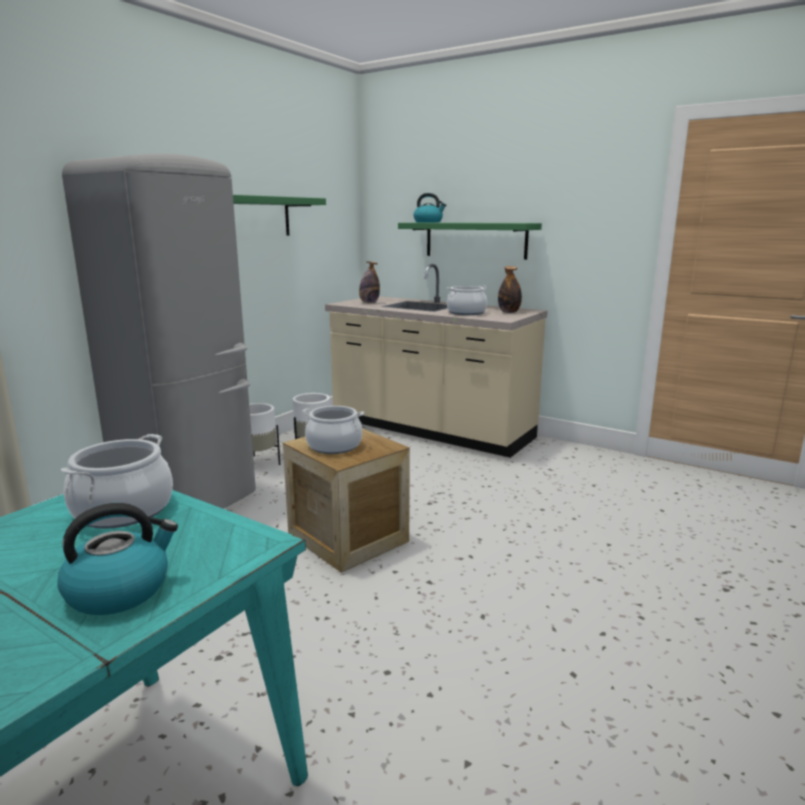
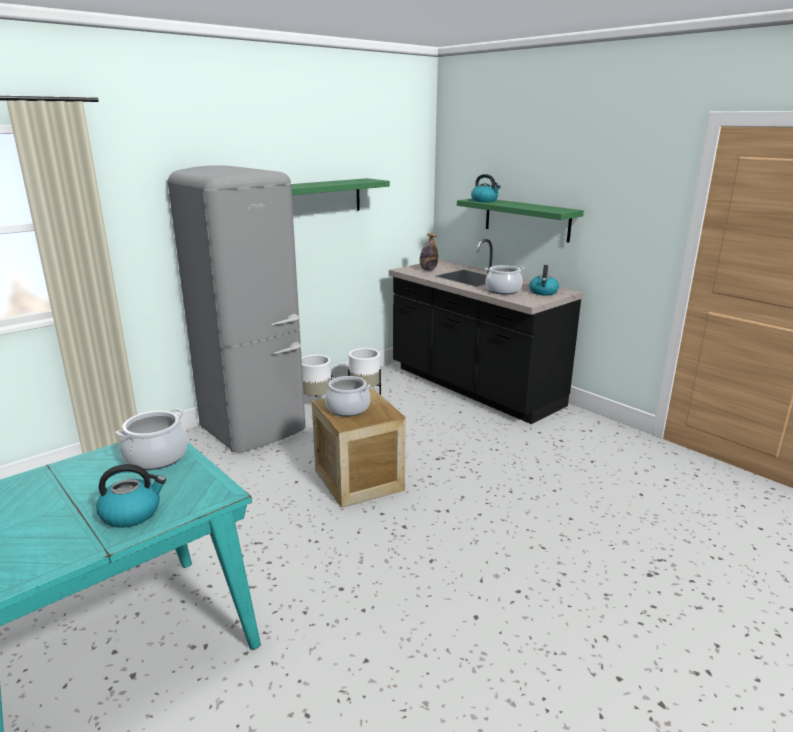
camera: 15 degrees right, 5 degrees up
beige counter [325,264,547,458] -> black counter [389,239,583,424]
bottle [498,266,522,313] -> kettle [529,265,559,295]

